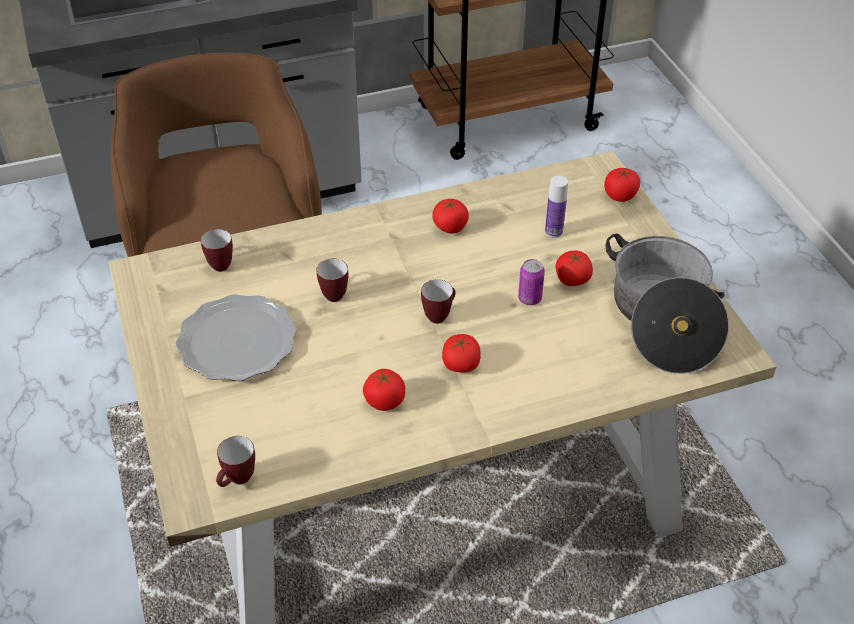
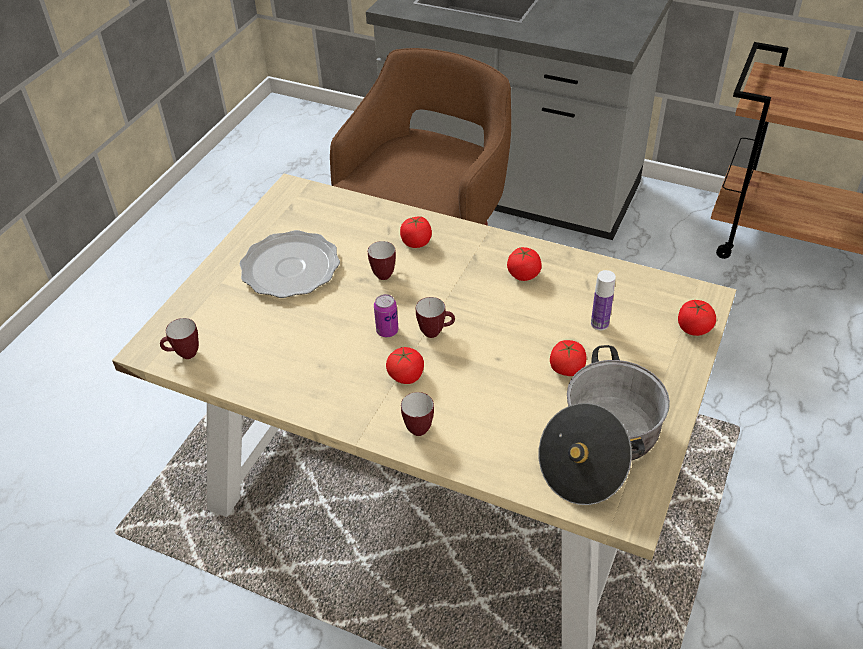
camera: 45 degrees right, 0 degrees up
mug [201,229,233,272] -> mug moved to [401,392,434,436]
tomato [363,369,405,411] -> tomato moved to [400,216,432,248]
can [518,259,545,305] -> can moved to [374,294,399,337]

